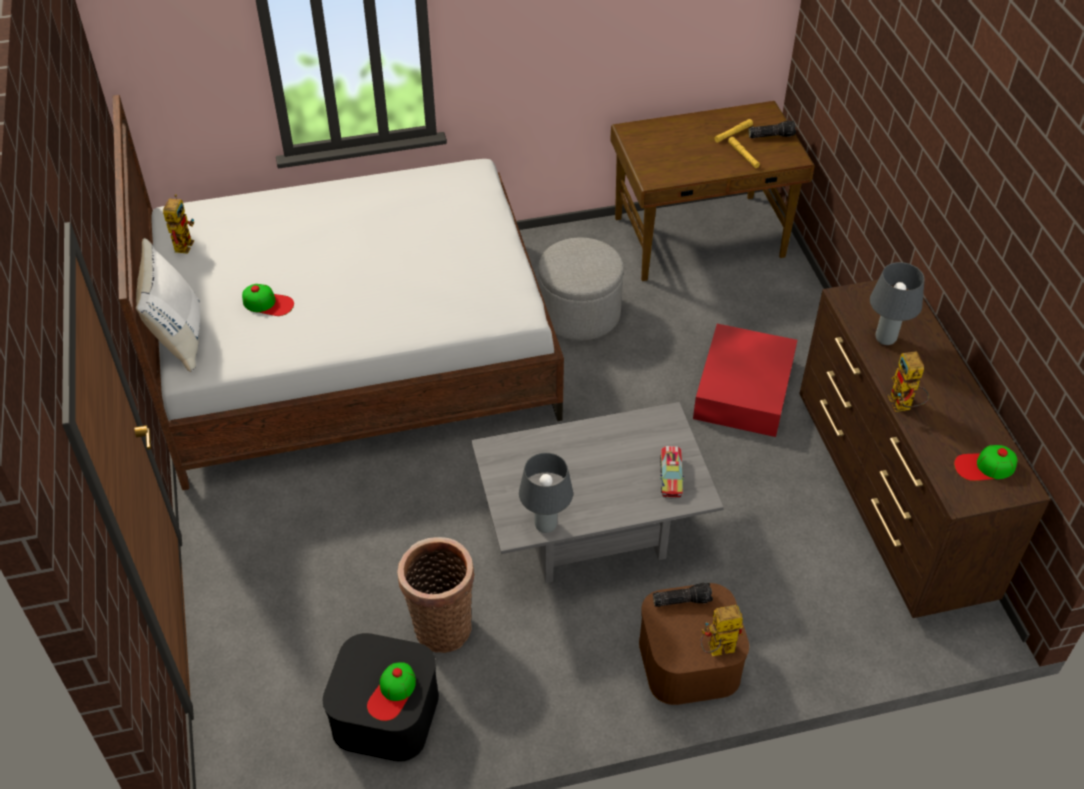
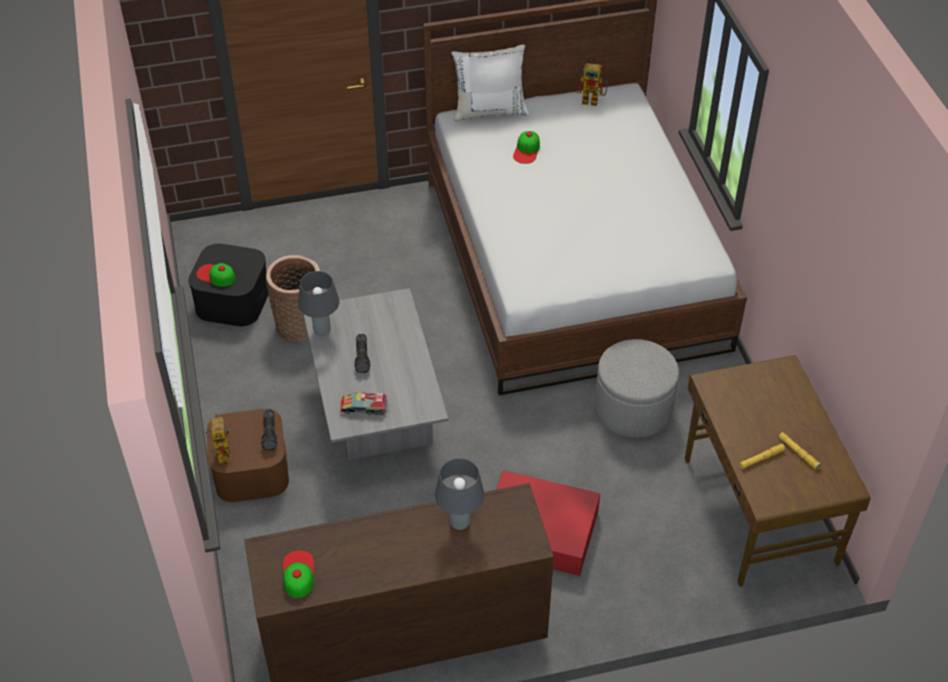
camera: 90 degrees right, 0 degrees up
flashlight [749,121,796,138] -> flashlight moved to [354,334,370,373]
toy robot [887,351,929,412] -> none

